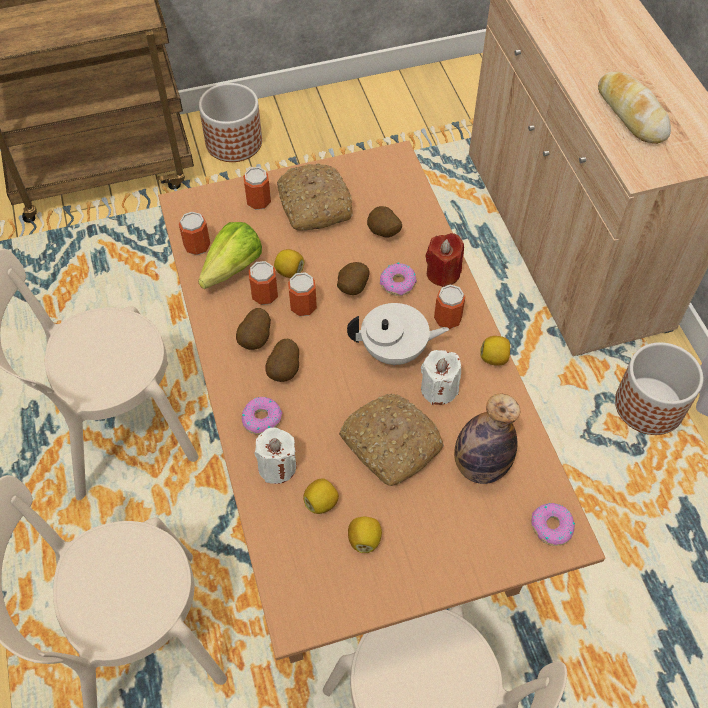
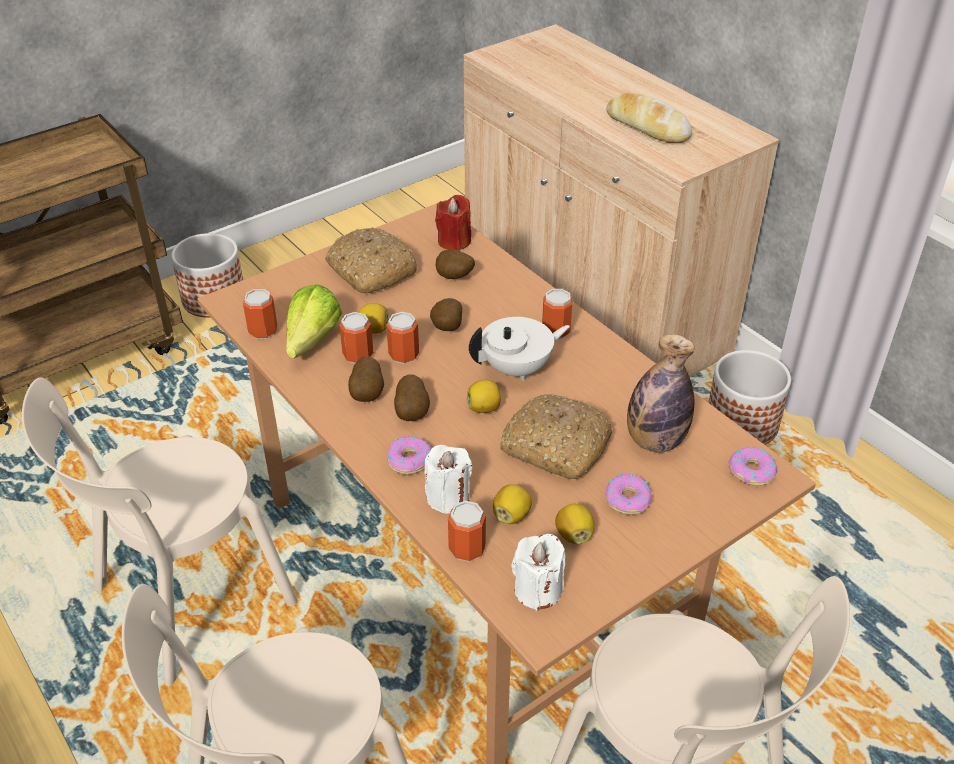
camera: 20 degrees left, 15 degrees down
can [243,167,271,210] -> can moved to [448,501,486,562]
donut [380,263,417,296] -> donut moved to [605,474,652,514]
white candle [421,350,461,405] -> white candle moved to [511,534,565,611]
red candle [425,233,464,287] -> red candle moved to [435,195,471,251]
lemon [480,336,510,366] -> lemon moved to [466,380,501,413]

